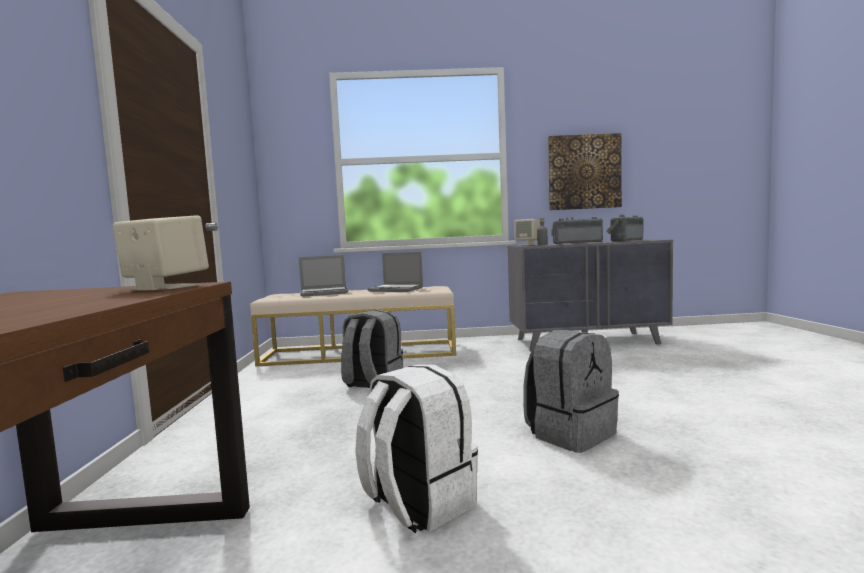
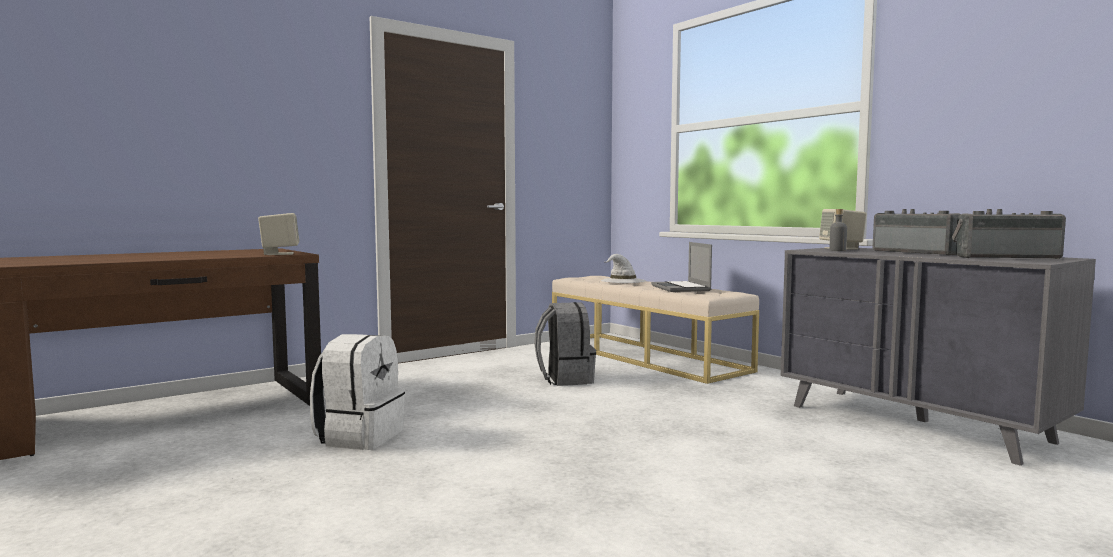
camera: 55 degrees right, 0 degrees up
laptop [299,255,348,297] -> white hat [601,254,645,283]
grey backpack [523,330,619,453] -> none
picture [548,133,622,210] -> none

